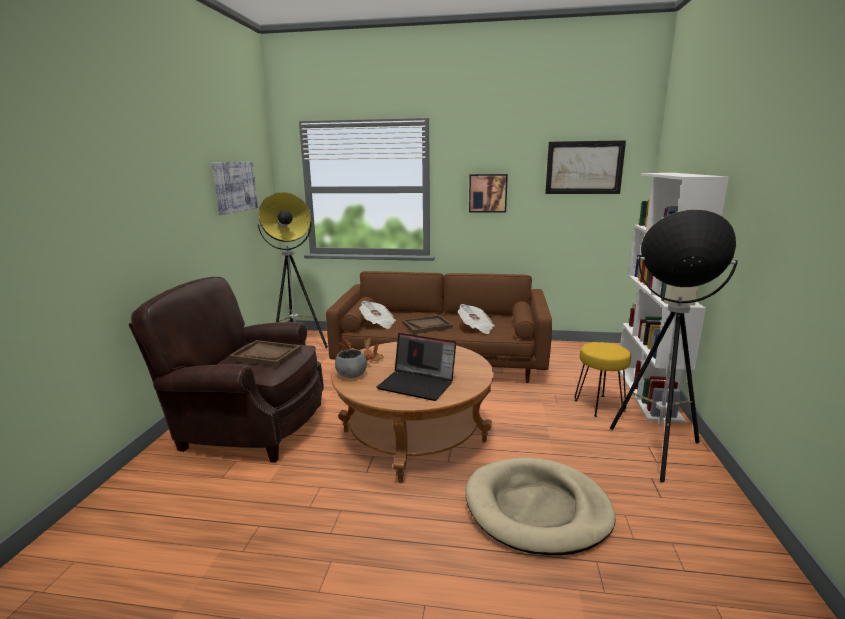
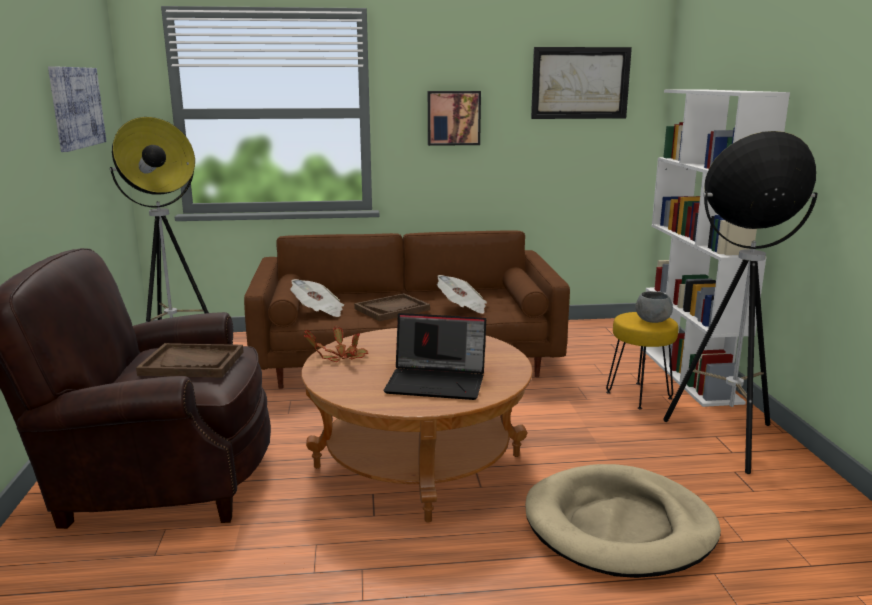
camera: 15 degrees left, 0 degrees up
grey bowl [335,349,367,378] -> grey bowl moved to [635,291,673,323]

